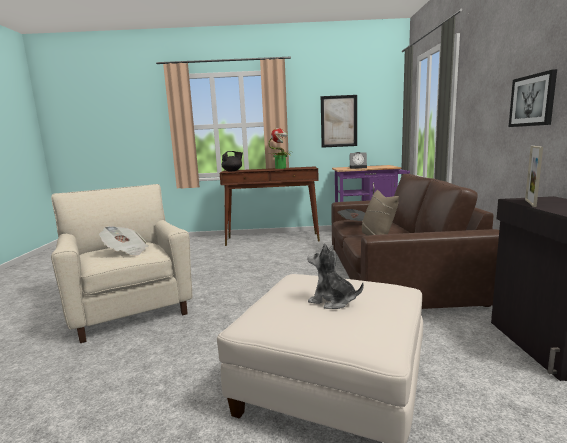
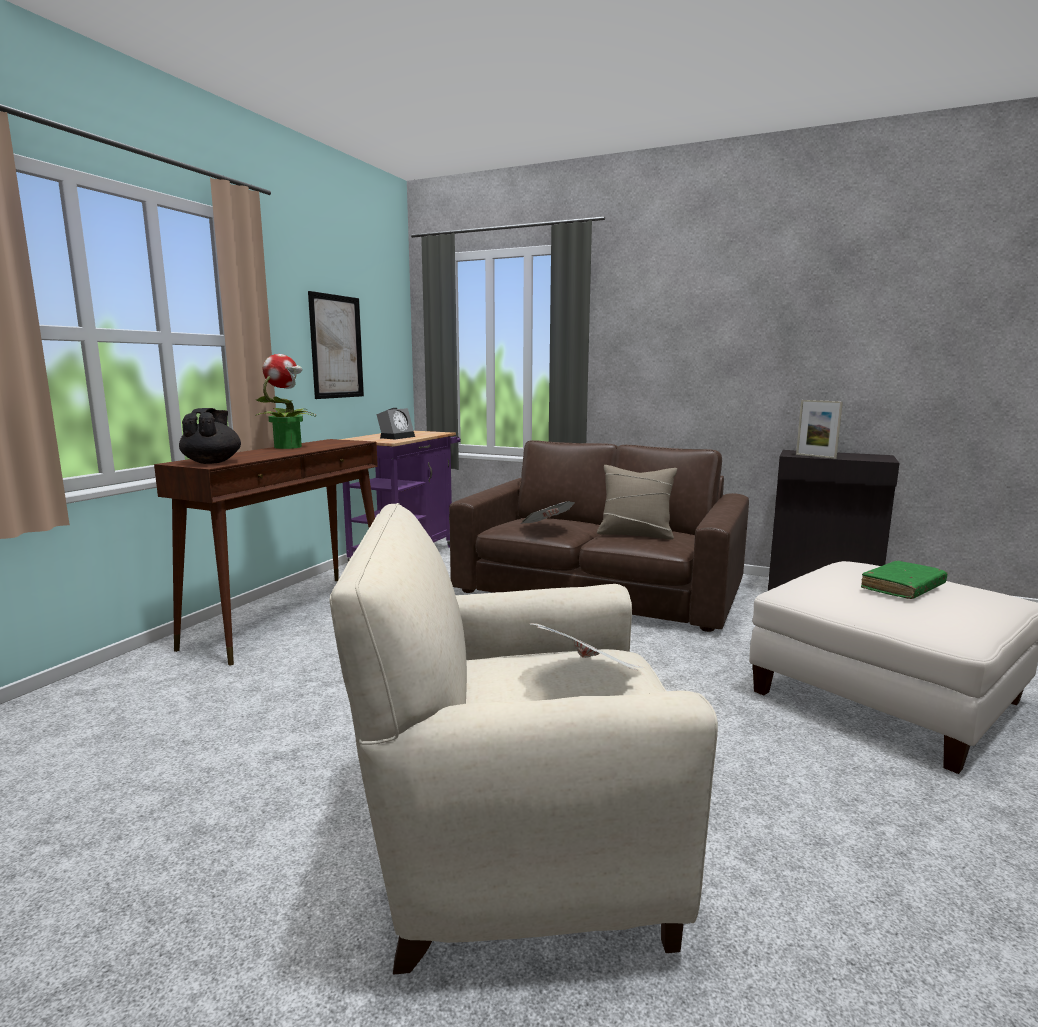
camera: 65 degrees left, 0 degrees up
plush toy [307,243,364,309] -> green book [861,561,948,599]
picture [509,69,557,127] -> none

